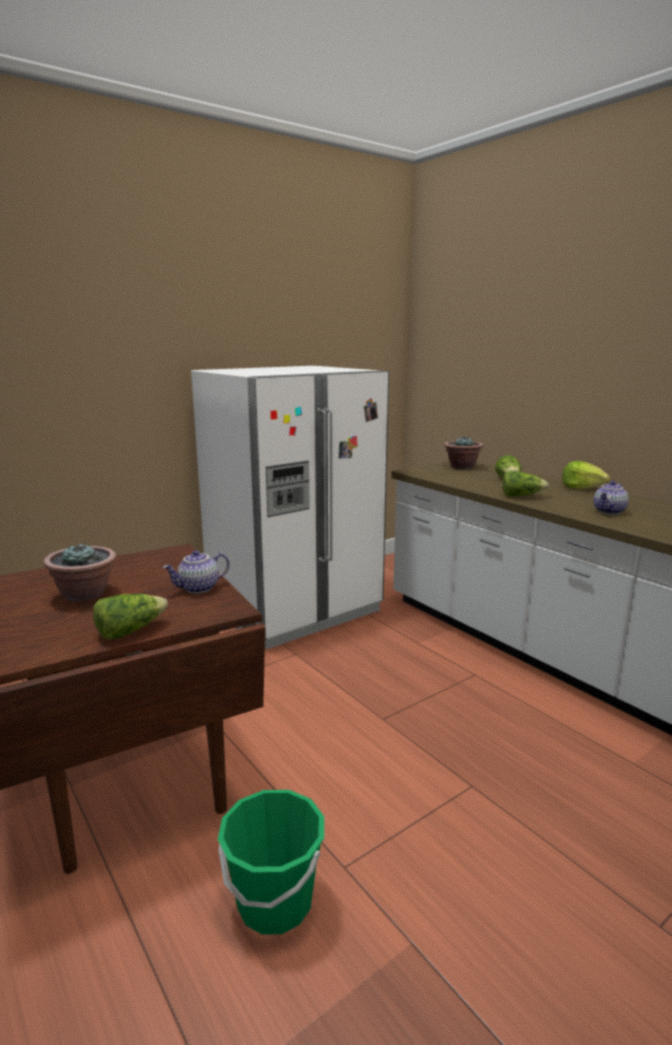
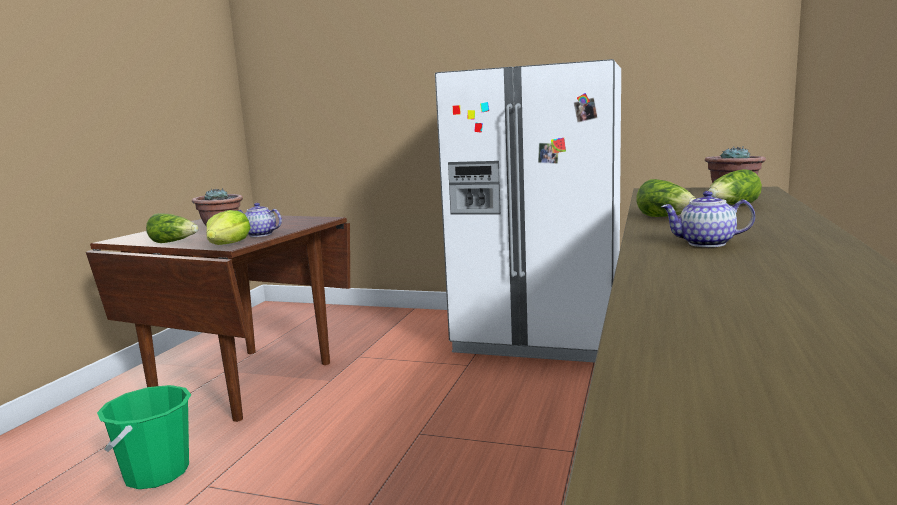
camera: 55 degrees right, 5 degrees down
lettuce [562,461,610,489] -> lettuce moved to [206,210,251,245]

